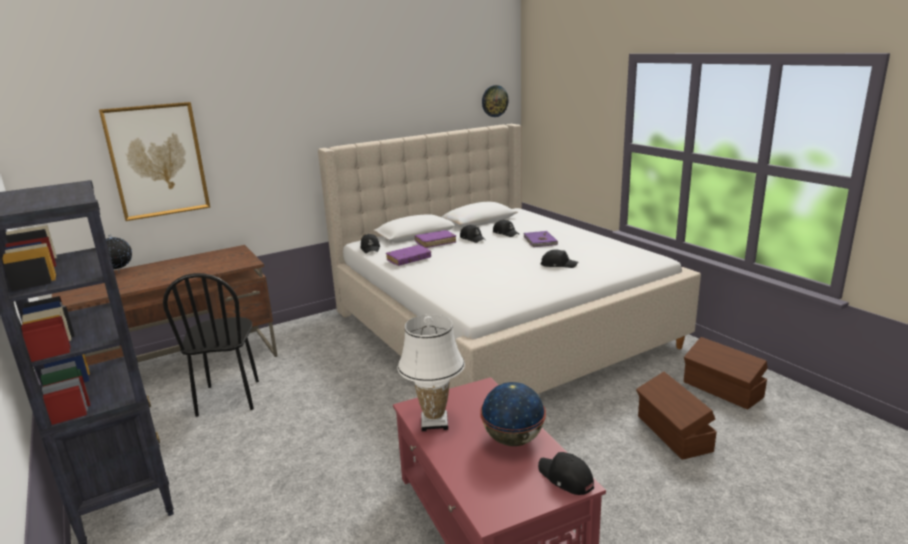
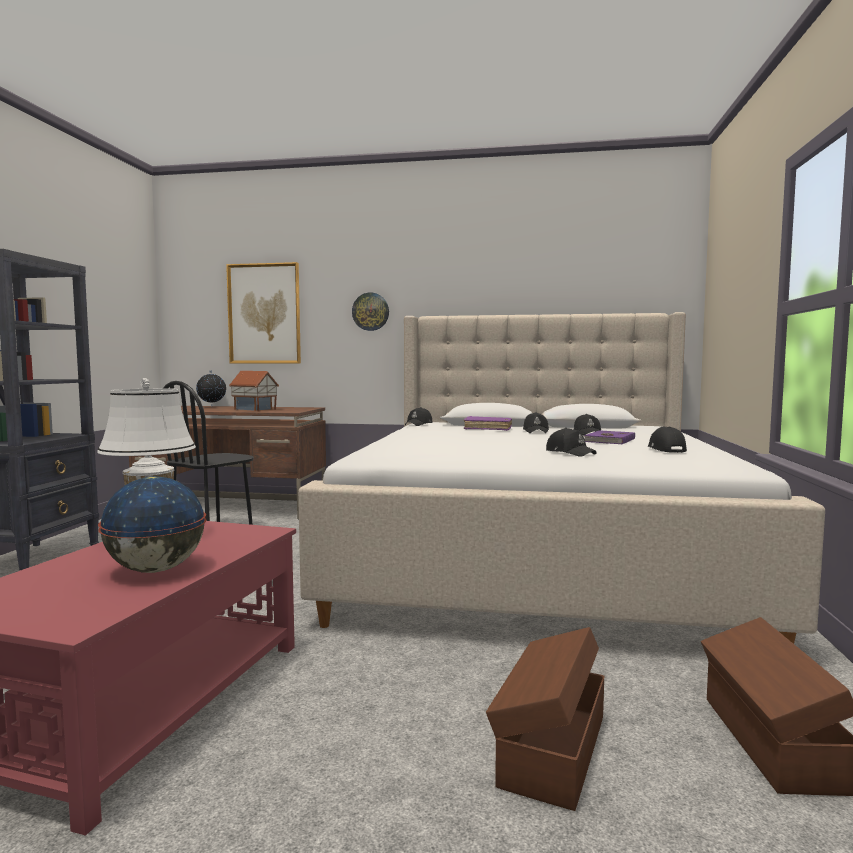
camera: 40 degrees right, 15 degrees down
purple book [386,245,431,266] -> none
wall clock [482,85,509,117] -> wall clock moved to [352,292,389,331]
black cap [538,452,594,495] -> black cap moved to [648,427,687,453]
none -> toy house [229,371,279,411]

